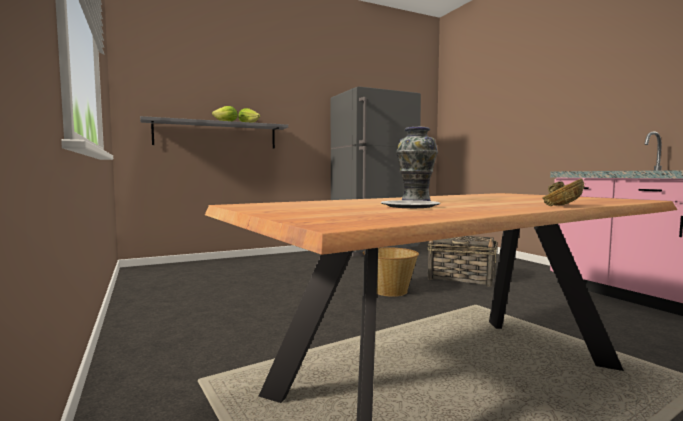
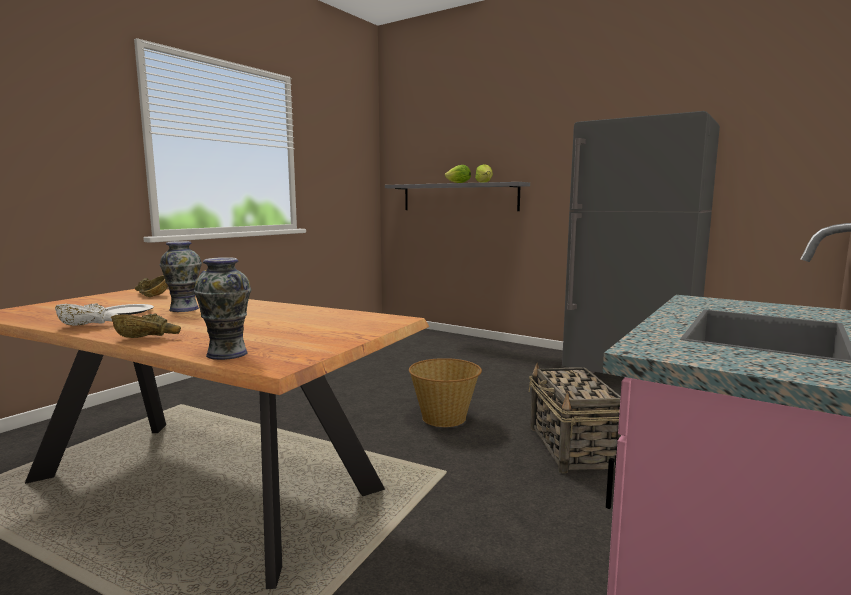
camera: 60 degrees right, 5 degrees up
none -> white bowl [55,303,119,326]
none -> brown bowl [135,275,168,297]
none -> vase [194,257,251,360]

